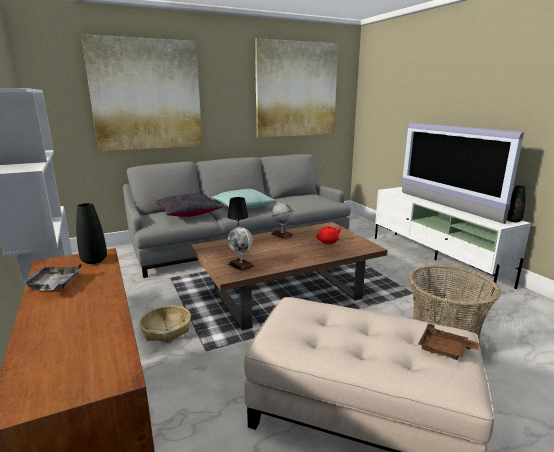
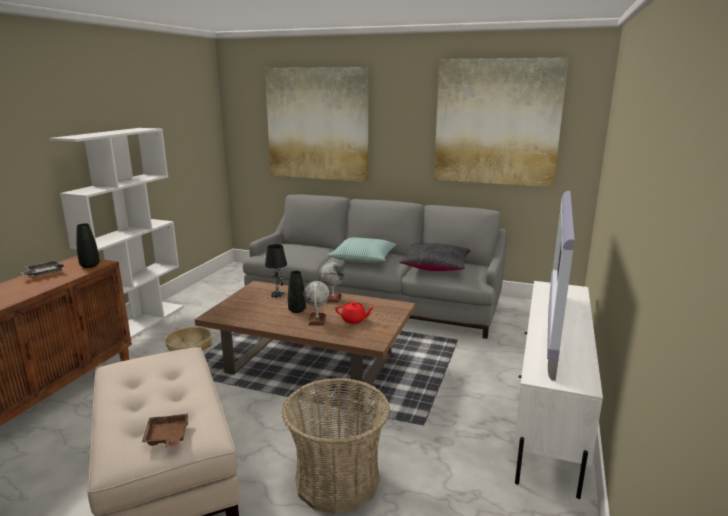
camera: 45 degrees right, 0 degrees up
black pillow [155,193,223,217] -> black pillow moved to [399,243,470,271]
globe [227,227,254,271] -> globe moved to [303,281,329,325]
black vase [507,186,526,222] -> black vase moved to [288,271,306,313]

